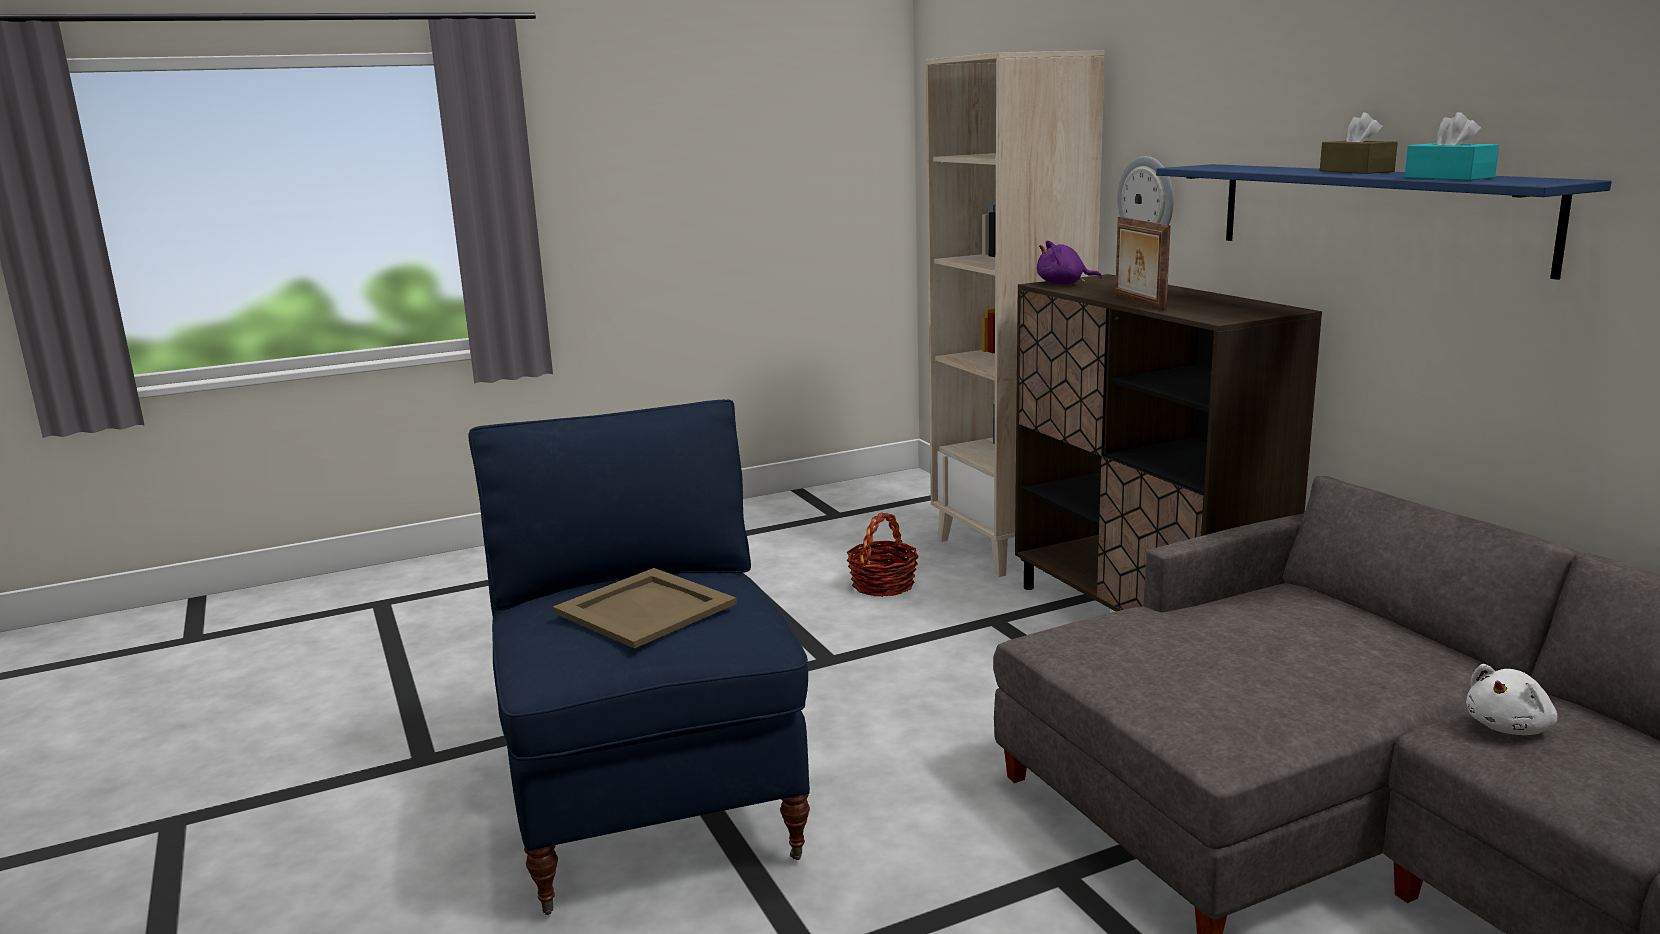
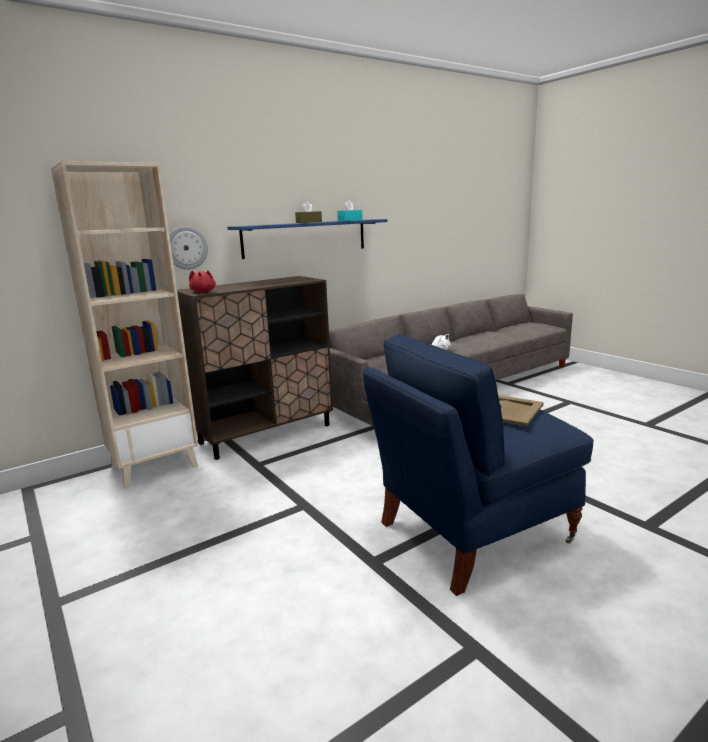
camera: 100 degrees left, 0 degrees up
basket [847,513,919,597] -> none
purple plush toy [1037,241,1102,285] -> red plush toy [189,270,216,292]
picture frame [1115,217,1171,311] -> none

